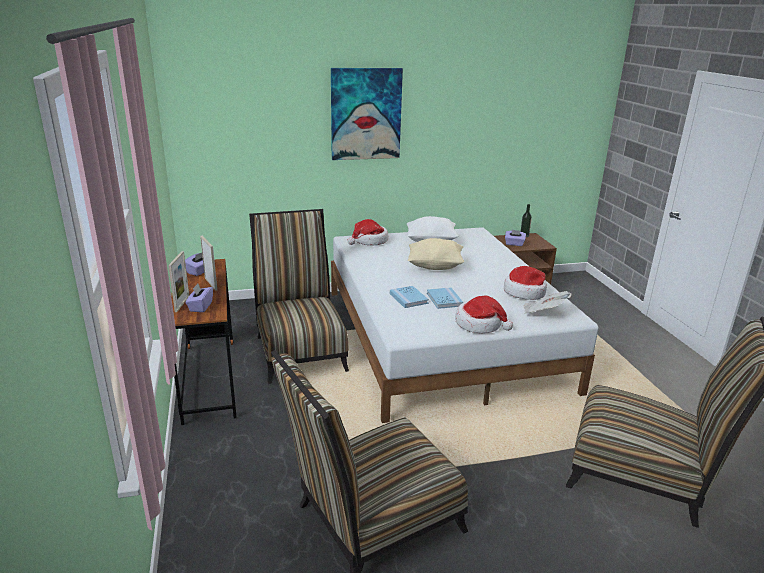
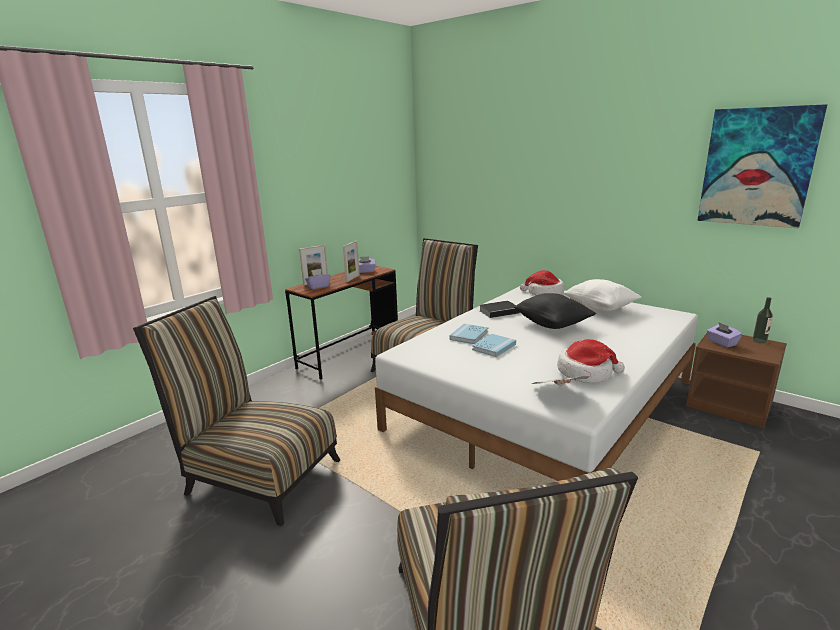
camera: 55 degrees right, 5 degrees down
picture [331,68,403,160] -> picture moved to [697,104,827,228]
beige pillow [408,238,464,270] -> black pillow [514,293,596,329]
hat [455,295,513,333] -> none
none -> book [479,301,520,318]

